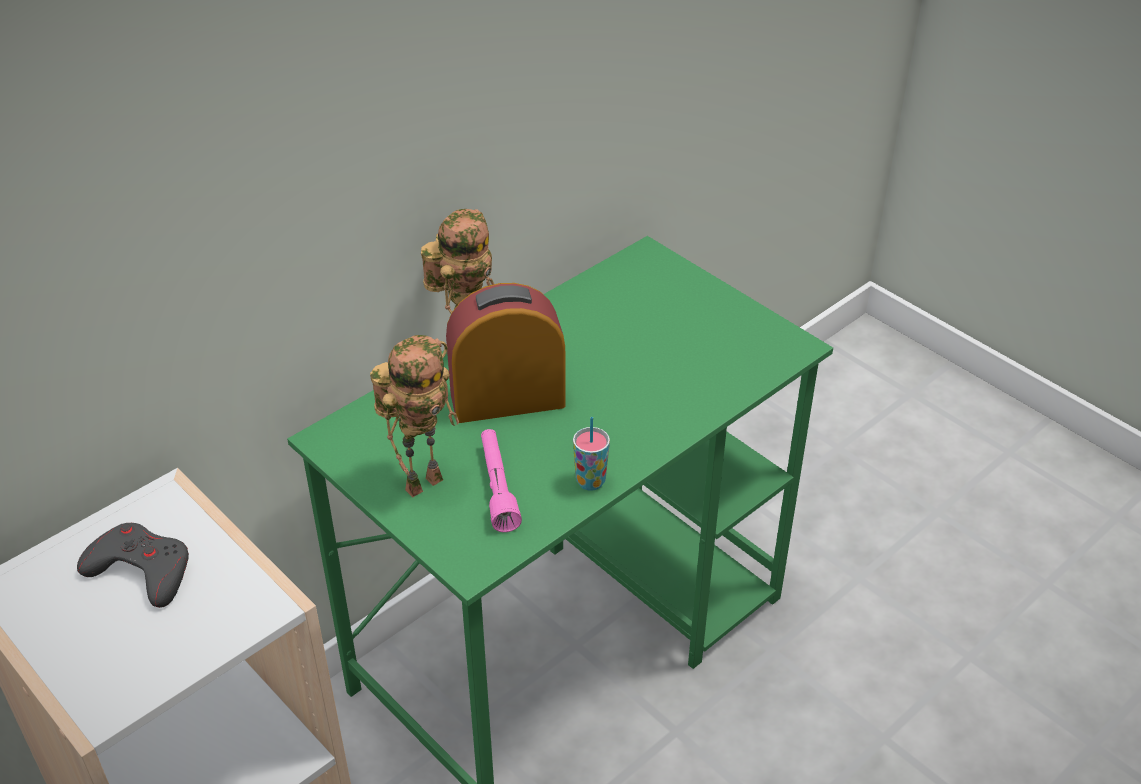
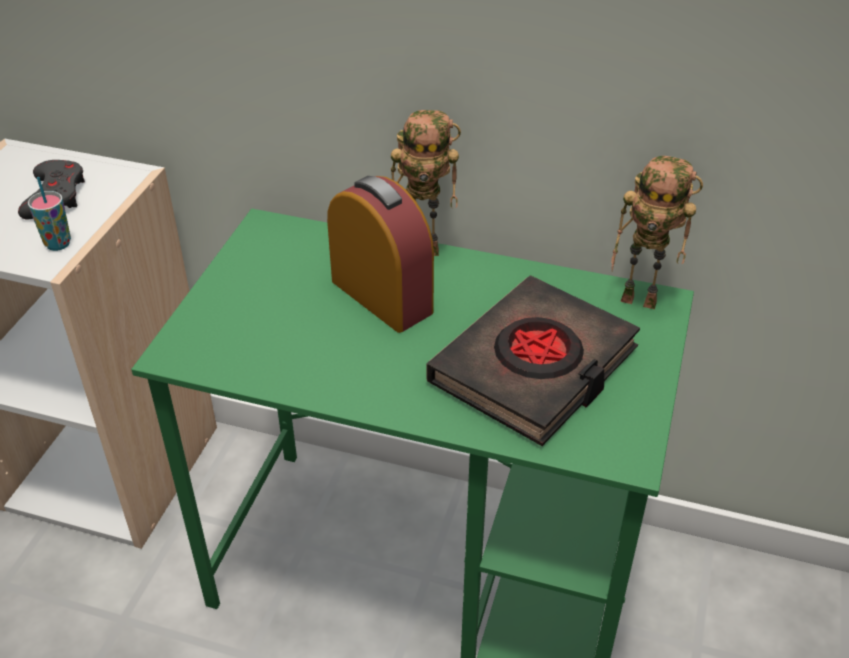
camera: 60 degrees right, 0 degrees up
toy robot [370,335,459,497] -> toy robot moved to [611,156,703,309]
pink flashlight [481,429,522,532] -> none
cup [573,417,610,491] -> cup moved to [28,177,71,251]
none -> black book [426,275,640,446]

